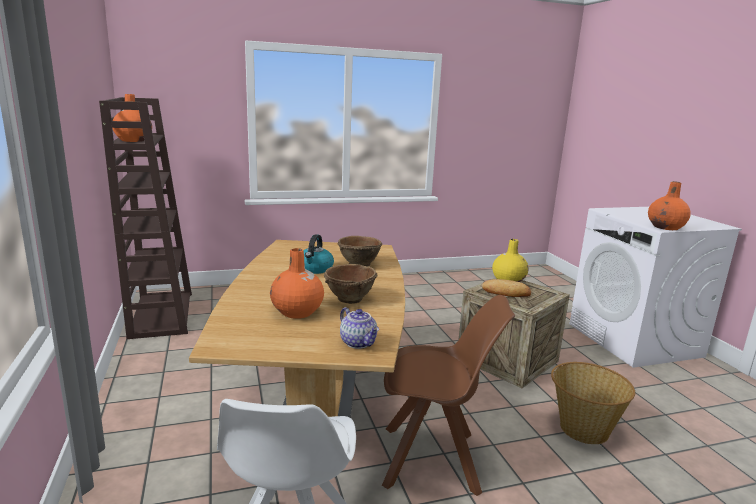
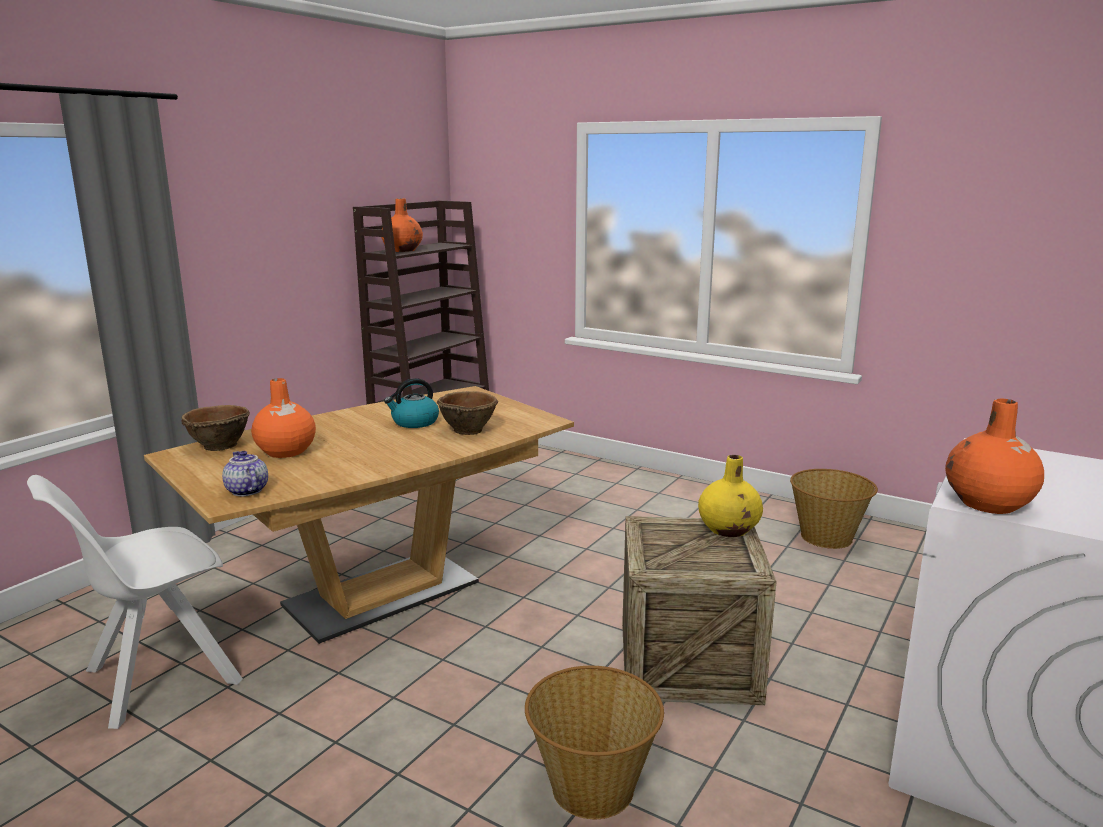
camera: 50 degrees right, 0 degrees up
brown bowl [324,264,377,304] -> brown bowl moved to [182,405,250,451]
teapot [340,307,379,349] -> teapot turned 135 degrees clockwise [222,451,268,496]
brown chair [382,295,515,496] -> none
bread [482,279,531,297] -> none
none -> basket [790,469,878,549]

